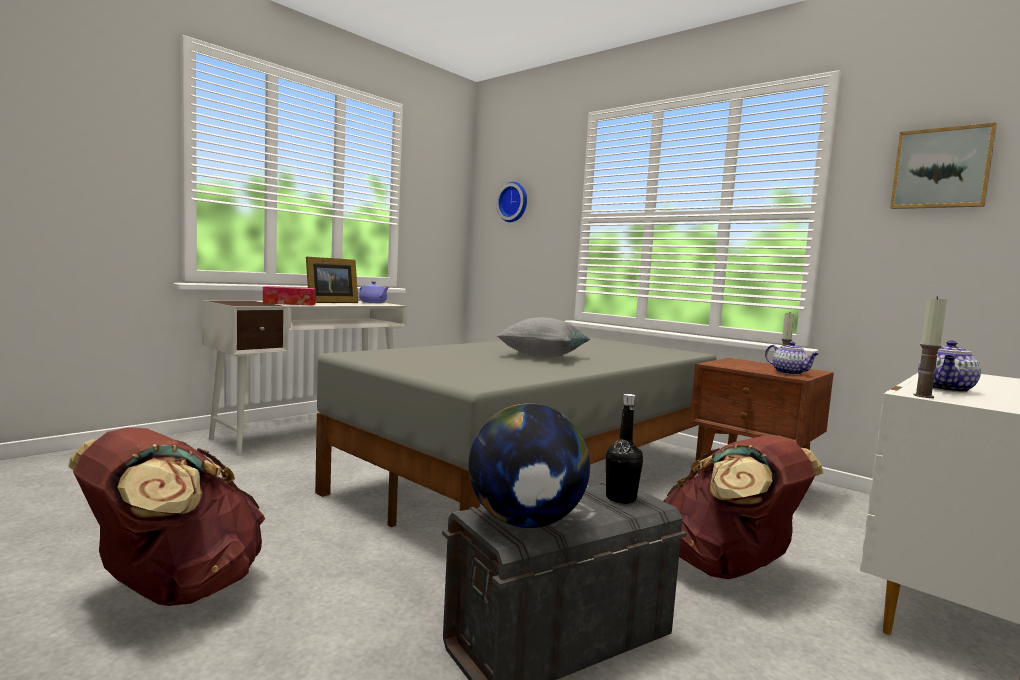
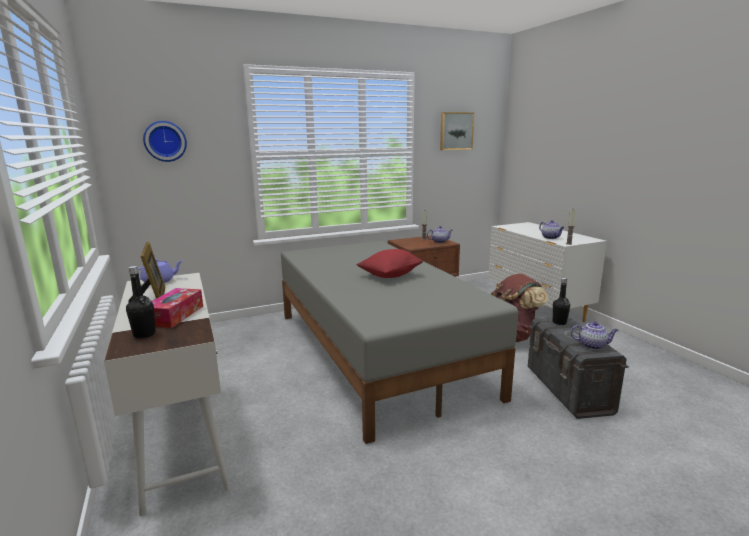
camera: 65 degrees left, 10 degrees up
brown backpack [68,427,265,606] -> none
globe [468,403,590,528] -> teapot [570,322,619,349]
grey pillow [497,318,590,358] -> red pillow [356,249,423,278]
none -> black bottle [126,266,155,339]

